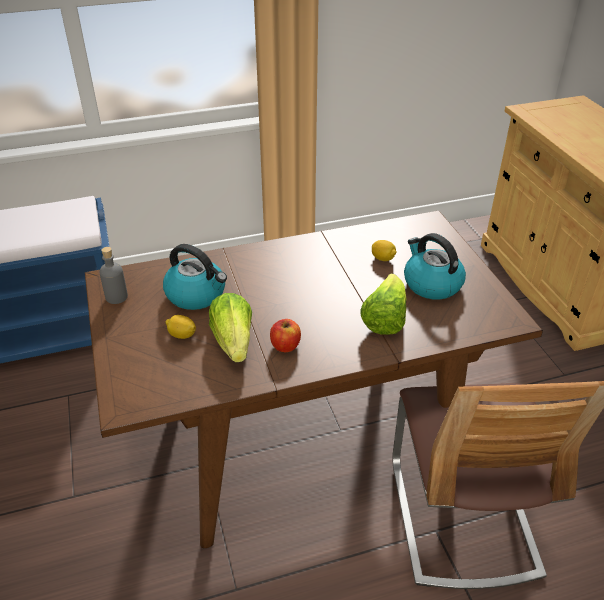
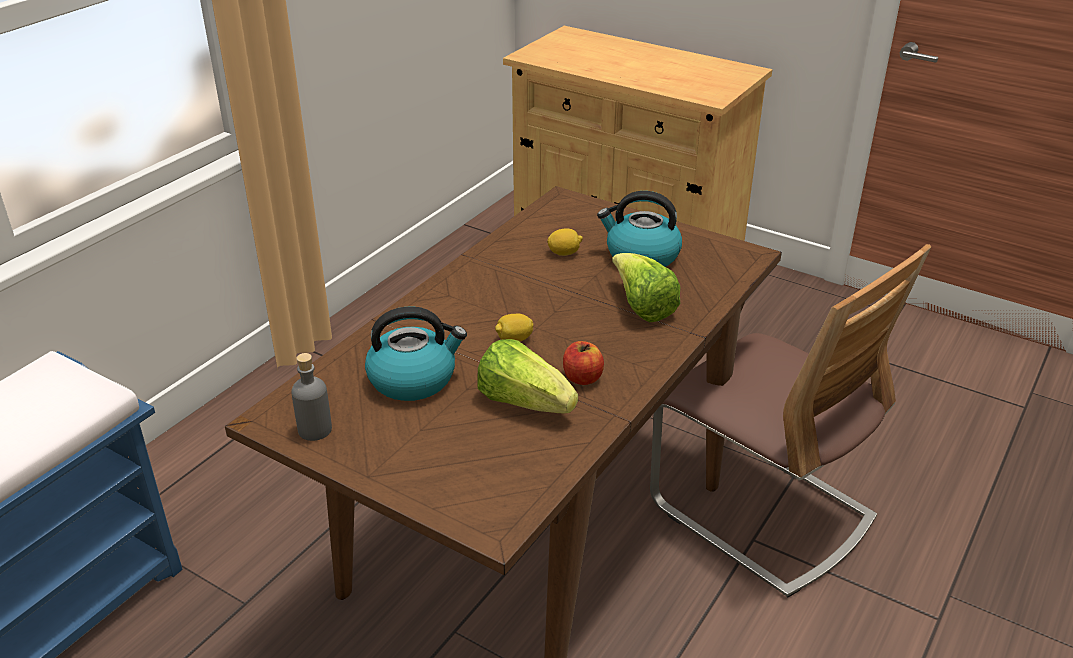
camera: 40 degrees left, 5 degrees down
lemon [165,315,196,339] -> lemon moved to [495,314,533,342]

